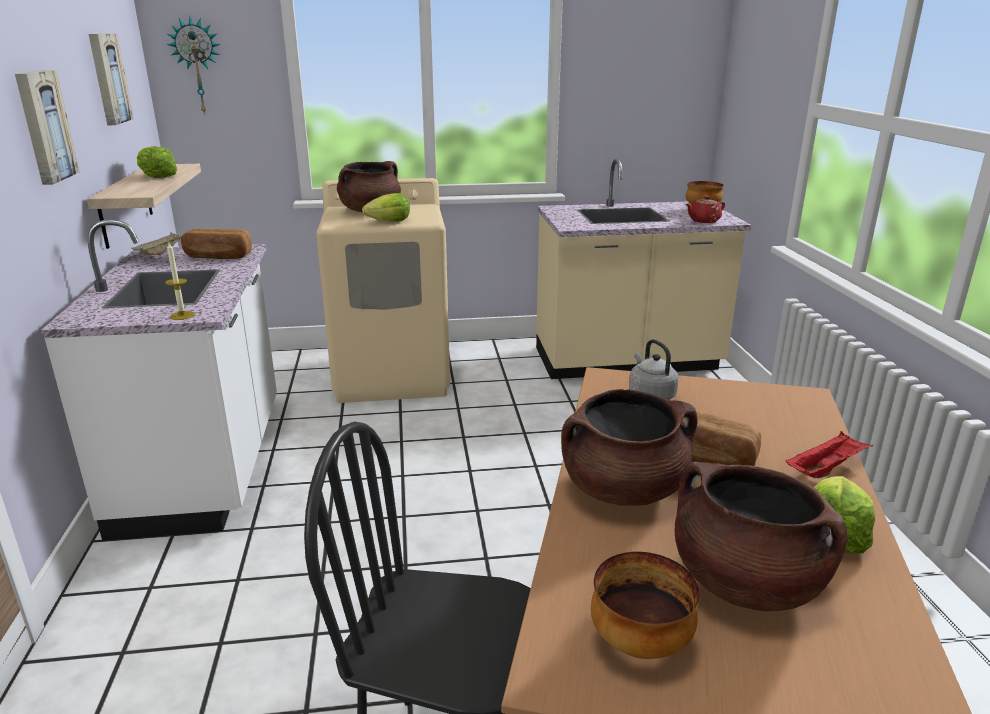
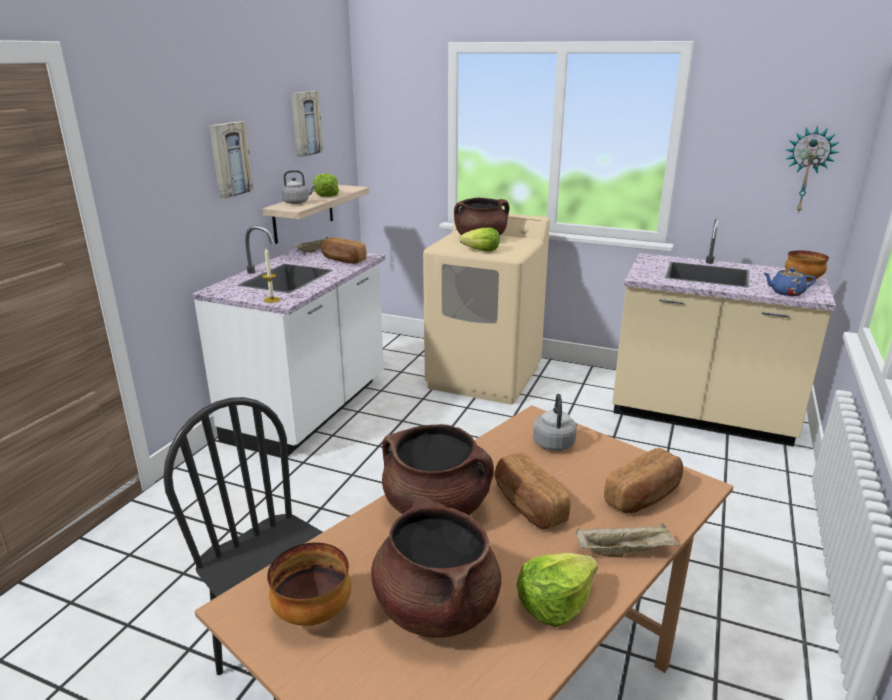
camera: 30 degrees right, 0 degrees up
wall clock [167,16,221,115] -> wall clock moved to [786,126,839,214]
red teapot [686,196,725,223] -> blue teapot [763,268,816,296]
red tray [786,431,873,478] -> beige tray [576,523,680,557]
none -> grey kettle [282,170,316,204]
none -> bread [604,448,683,513]

